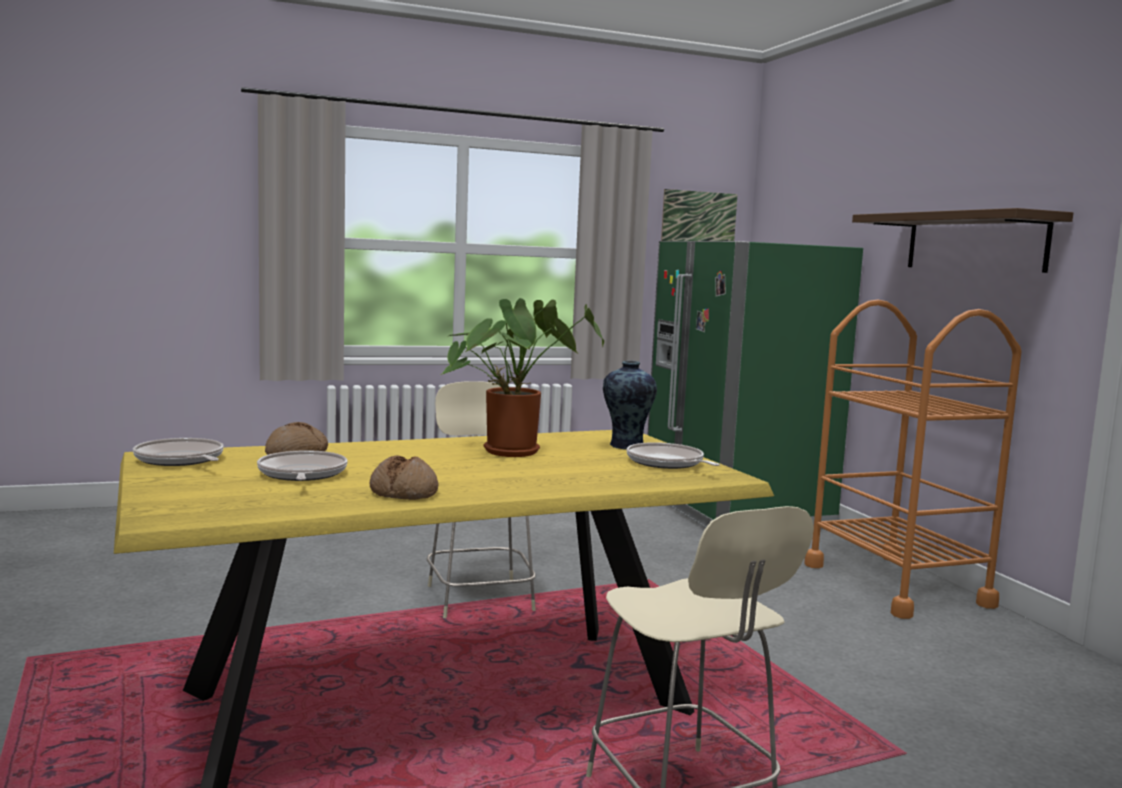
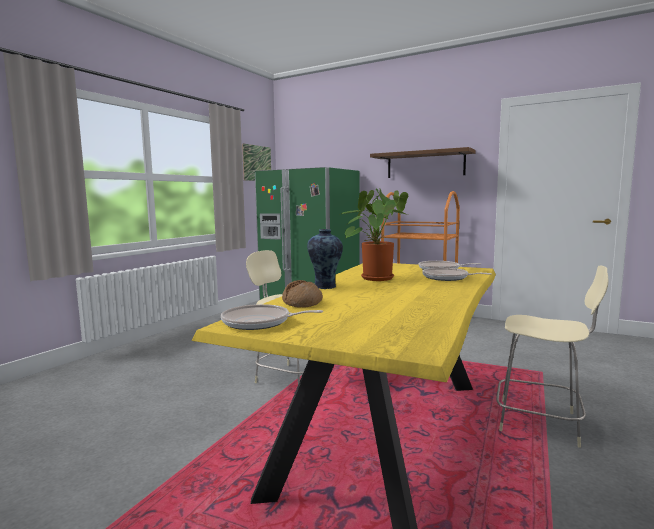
camera: 40 degrees left, 0 degrees up
frying pan [257,450,348,481] -> frying pan moved to [422,268,491,281]
bread [369,456,439,500] -> none
vase [603,361,657,450] -> vase moved to [307,229,343,289]

